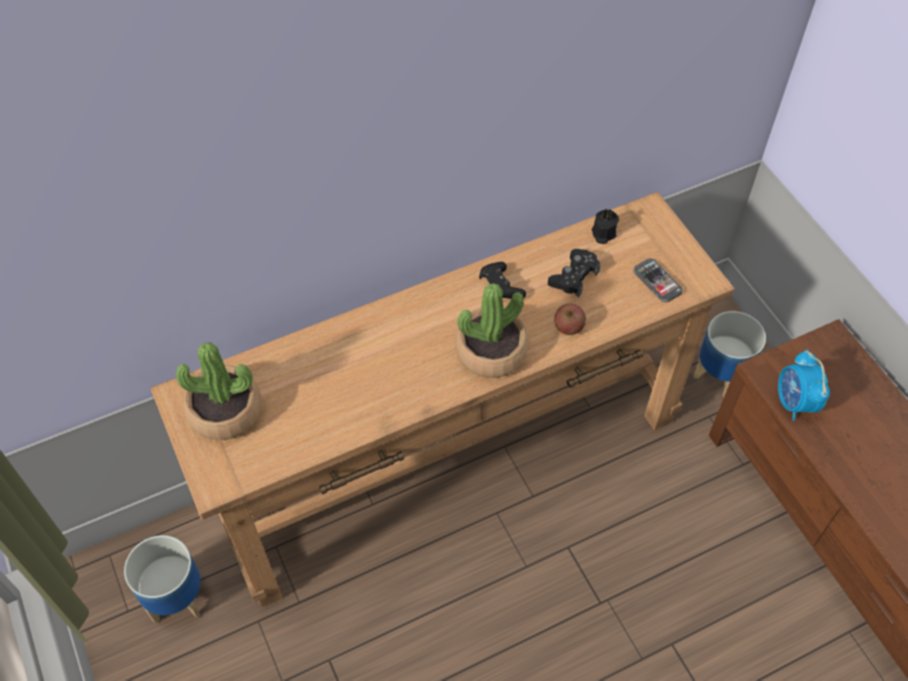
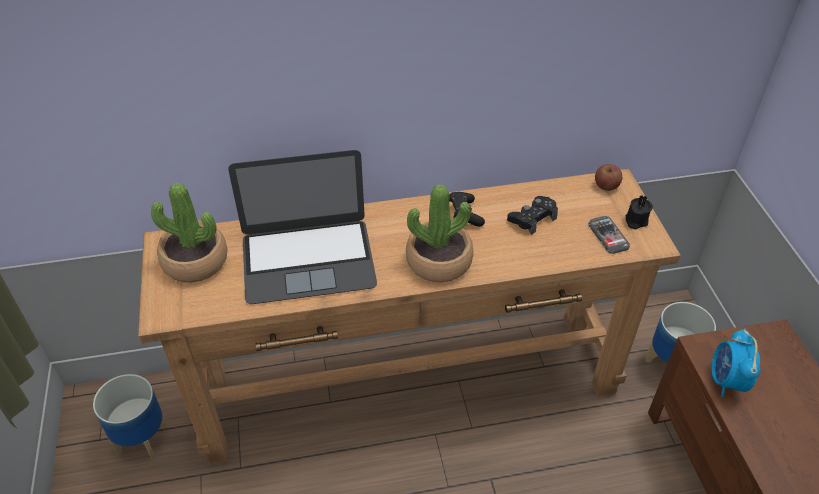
camera: 15 degrees right, 10 degrees down
apple [554,304,586,335] -> apple moved to [595,164,622,191]
black candle [592,209,619,244] -> black candle moved to [625,195,653,229]
none -> laptop [228,150,377,304]

